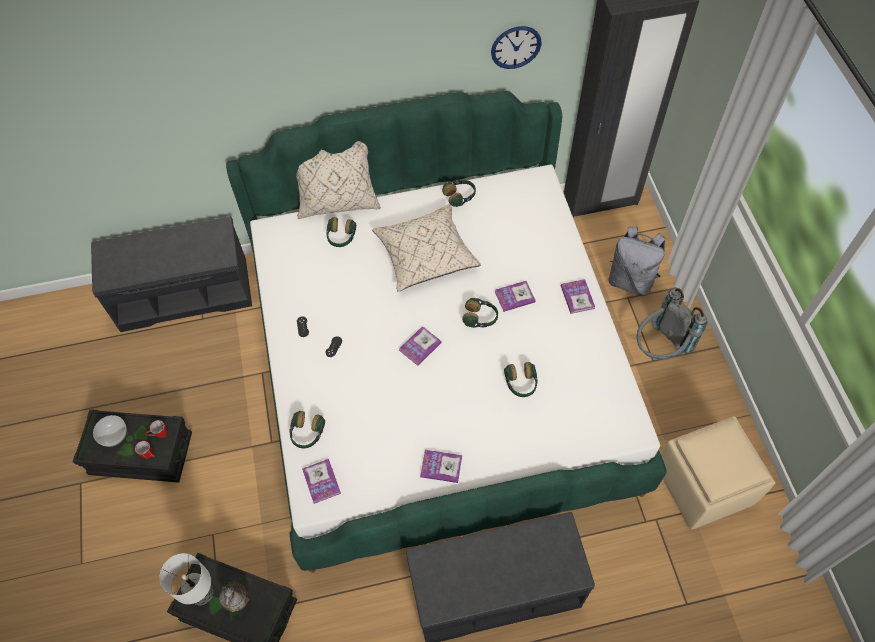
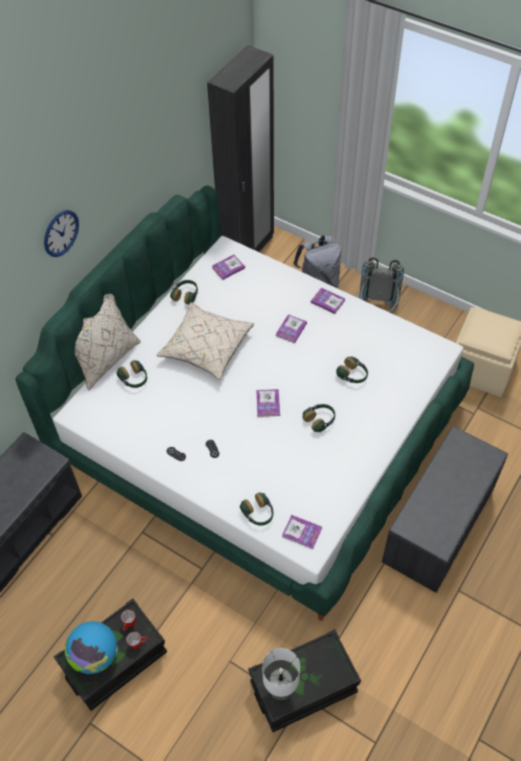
camera: 45 degrees left, 5 degrees down
bowl [93,415,127,447] -> globe [65,621,118,674]
vase [219,582,249,612] -> none
book [420,450,462,483] -> book moved to [212,254,245,280]
headphones [462,298,498,328] -> headphones moved to [303,404,335,432]
wall clock [491,26,542,69] -> wall clock moved to [44,210,79,257]

